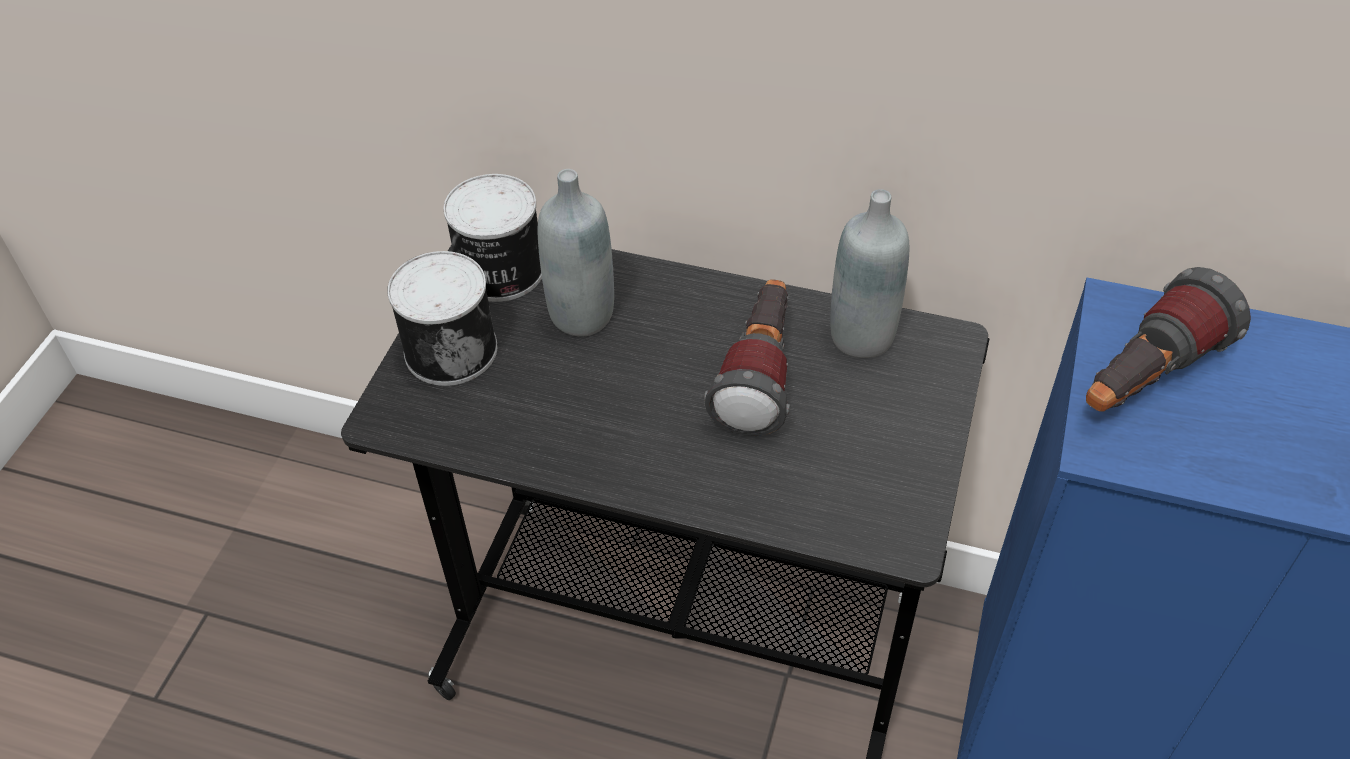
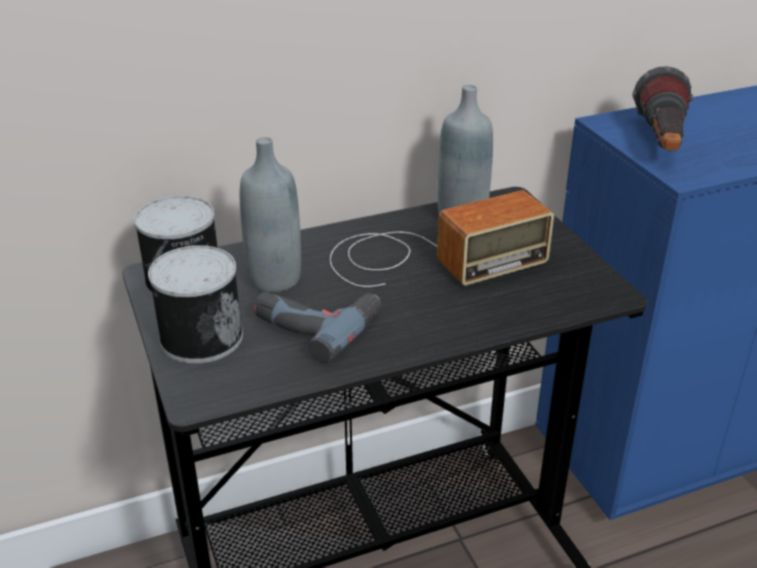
camera: 40 degrees left, 15 degrees down
flashlight [704,279,790,436] -> radio [330,190,554,287]
none -> power drill [254,292,381,363]

